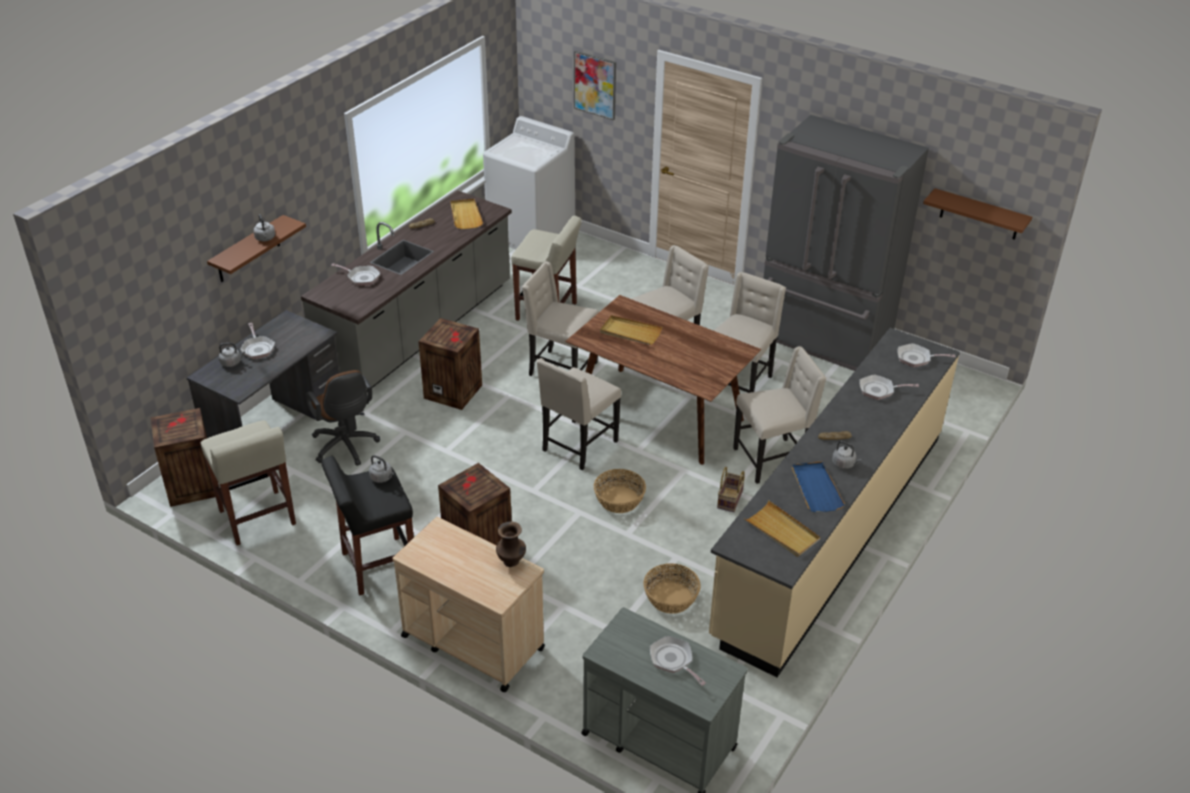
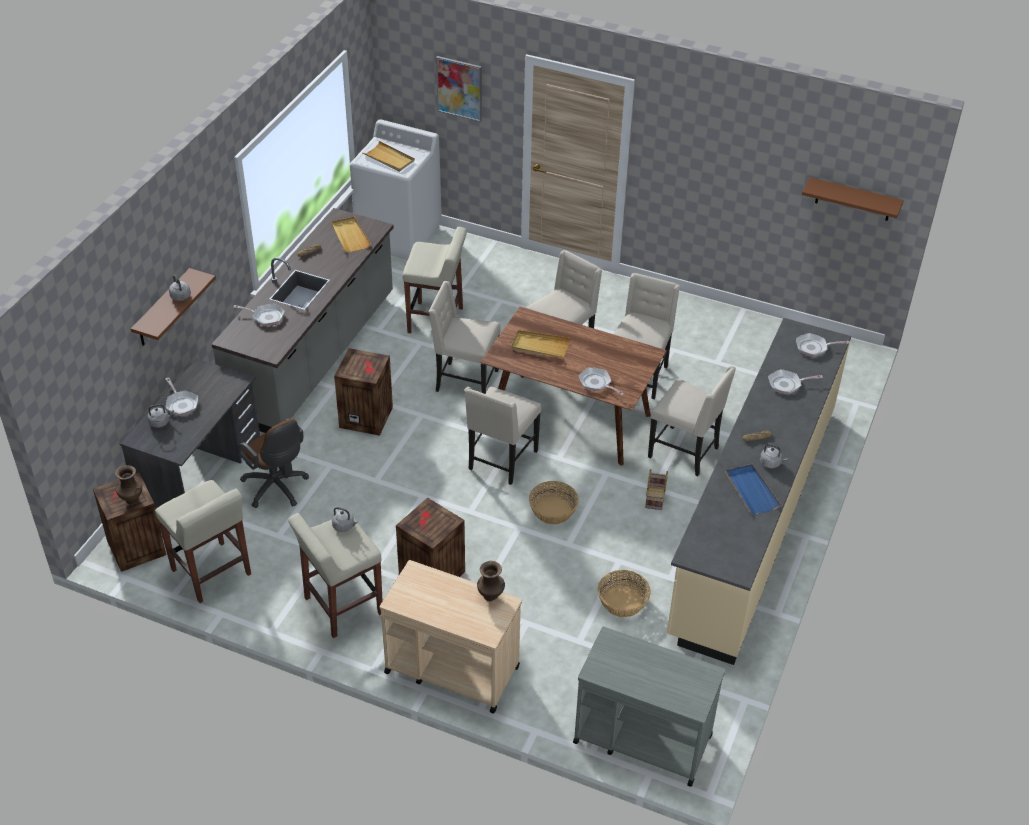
camera: 10 degrees left, 5 degrees up
black stool [321,456,414,596] -> beige stool [288,513,383,638]
frying pan [650,636,706,686] -> frying pan moved to [579,367,625,396]
beige chair [733,346,827,484] -> beige chair turned 60 degrees clockwise [648,366,736,476]
beige tray [744,500,820,557] -> beige tray moved to [362,141,415,172]
grey fridge [763,115,929,371] -> none
none -> brown vase [115,465,142,504]

